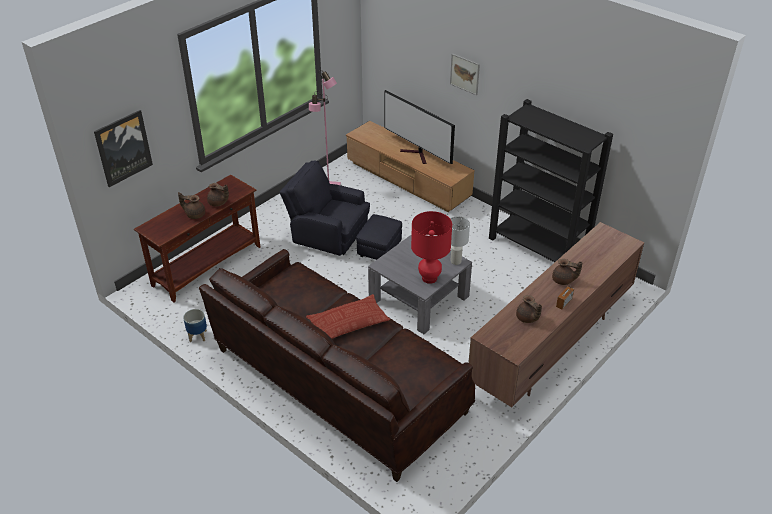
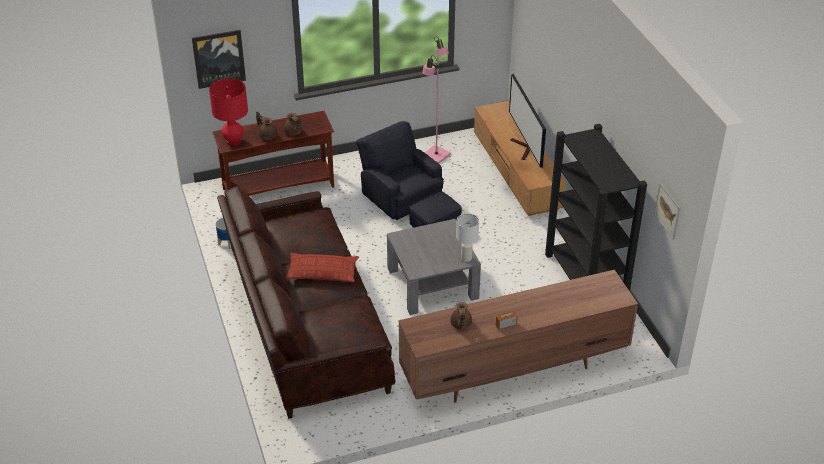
camera: 30 degrees right, 0 degrees up
red table lamp [411,211,452,284] -> red table lamp moved to [209,78,248,146]
picture [450,53,480,95] -> picture moved to [654,183,681,240]
brown teapot [552,259,583,285] -> none

